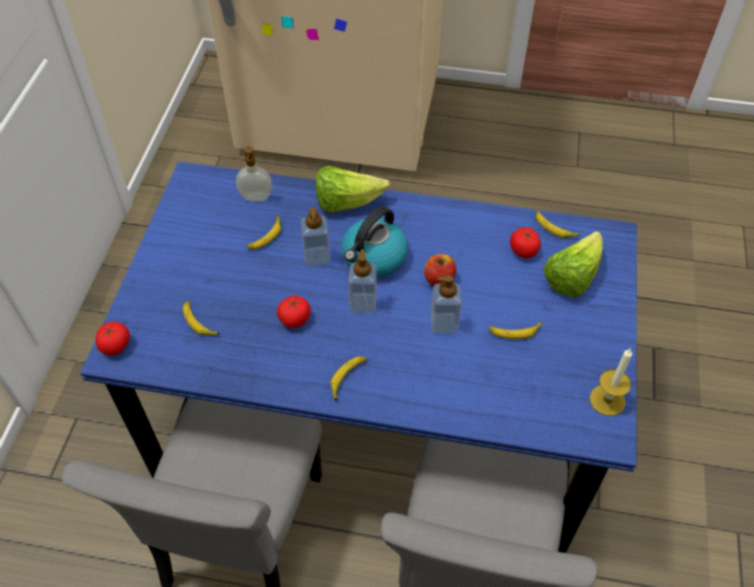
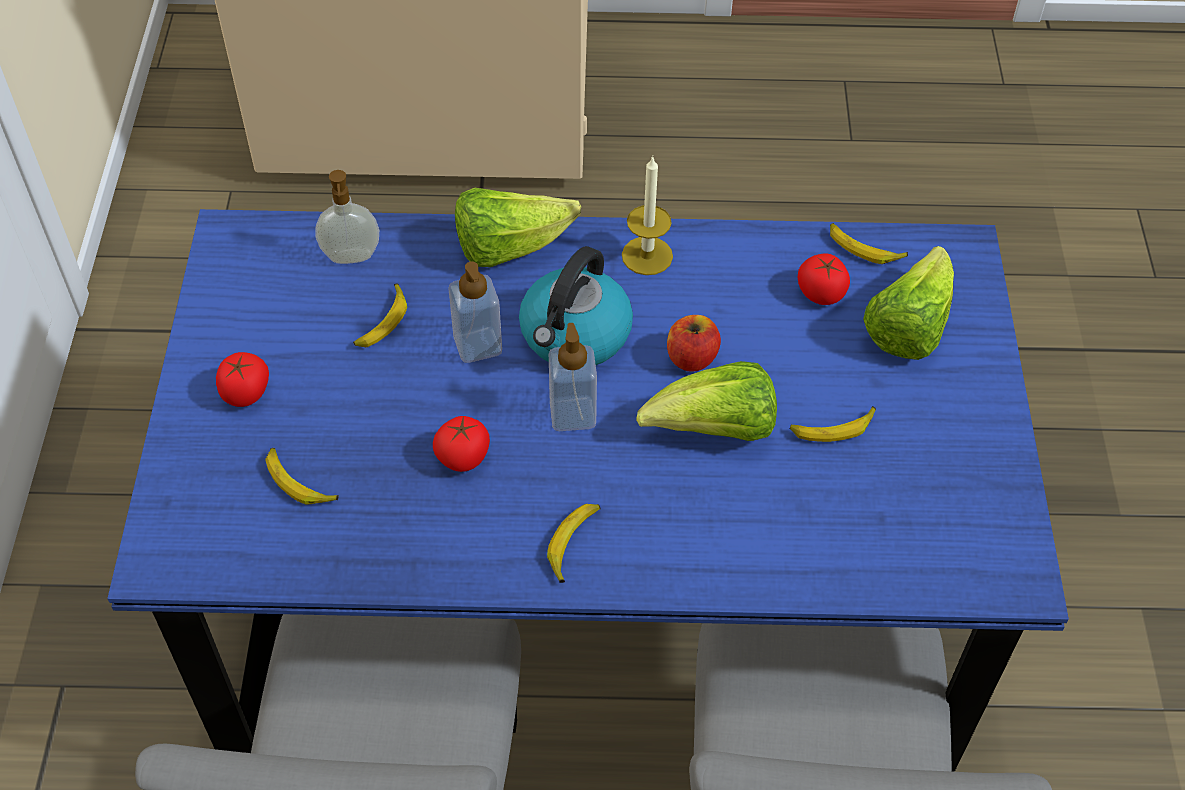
camera: 10 degrees left, 0 degrees up
tomato [96,322,130,355] -> tomato moved to [216,352,269,407]
soap dispenser [431,275,462,333] -> lettuce [636,361,777,441]
candle [590,348,632,416] -> candle moved to [622,156,673,275]

